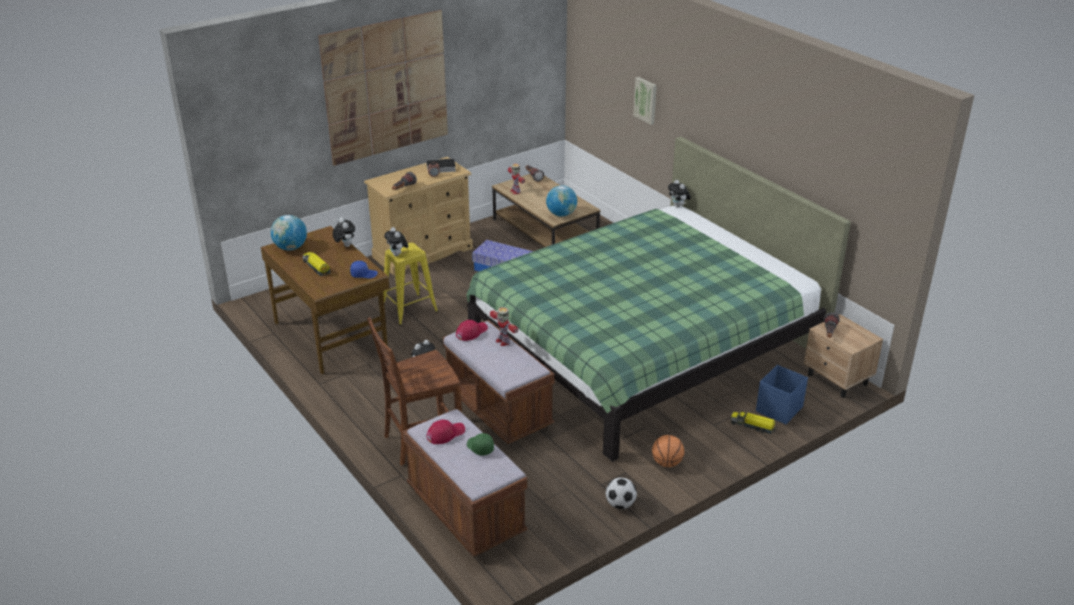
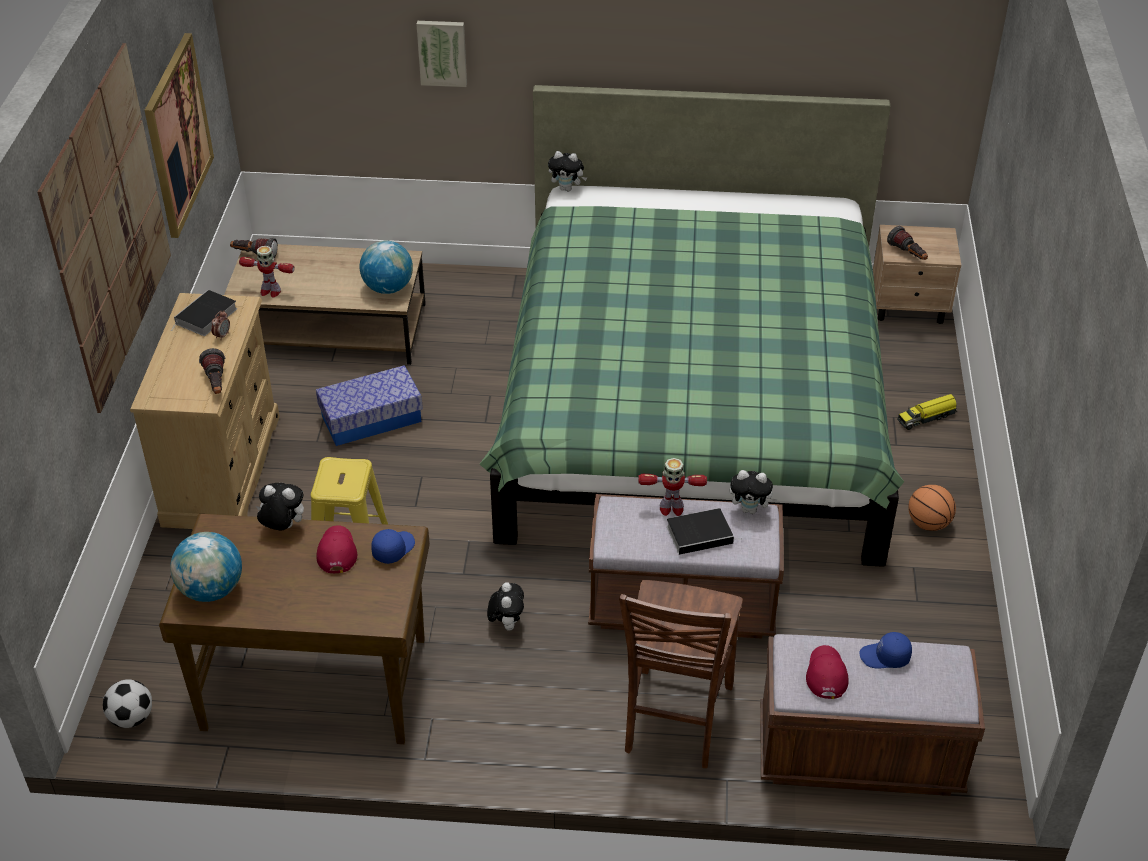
camera: 50 degrees left, 10 degrees up
toy truck [302,252,331,276] -> none
plush toy [384,227,409,256] -> plush toy moved to [730,470,778,514]
red cap [456,320,488,341] -> red cap moved to [316,525,357,573]
green cap [467,433,494,456] -> blue cap [859,632,912,669]
football [606,478,637,509] -> football moved to [103,679,152,728]
blue storage box [756,365,808,424] -> none
none -> picture [144,33,214,238]
none -> book [667,508,743,555]

